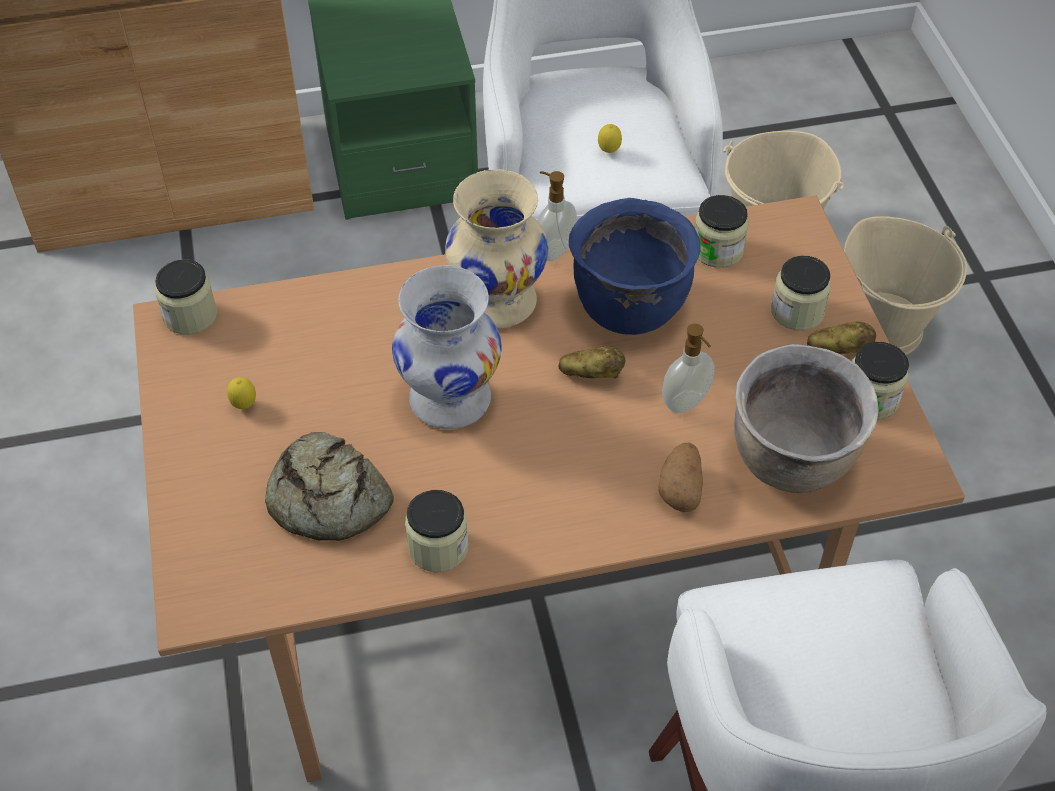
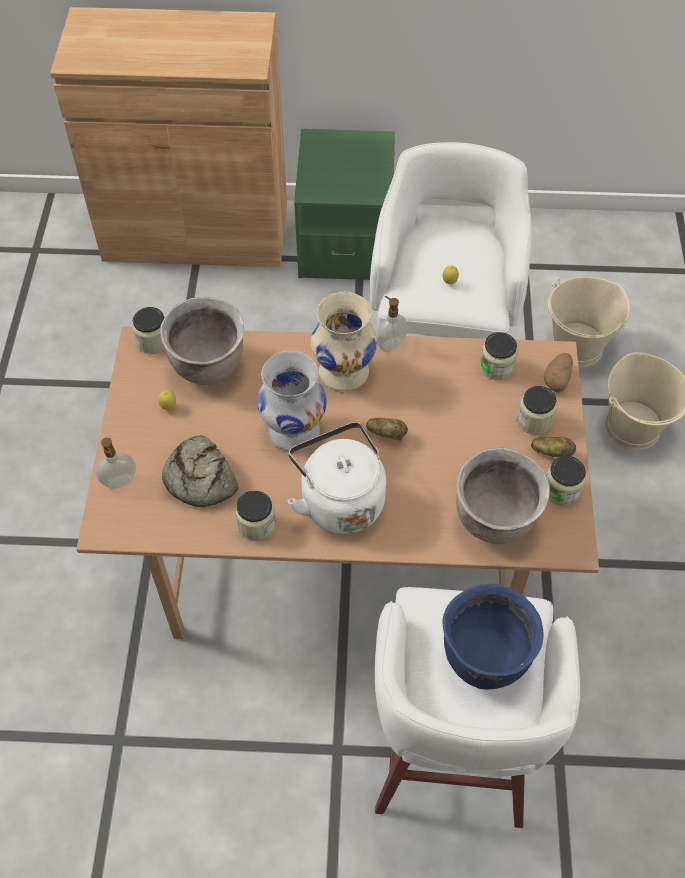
camera: 15 degrees right, 5 degrees up
blue cooking pot [569,198,700,335] -> blue cooking pot moved to [442,584,544,690]
potato [658,443,703,512] -> potato moved to [544,353,573,392]
soap dispenser [662,324,714,413] -> soap dispenser moved to [96,438,136,489]
none -> brown cooking pot [160,297,244,385]
none -> white kettle [288,422,386,534]

